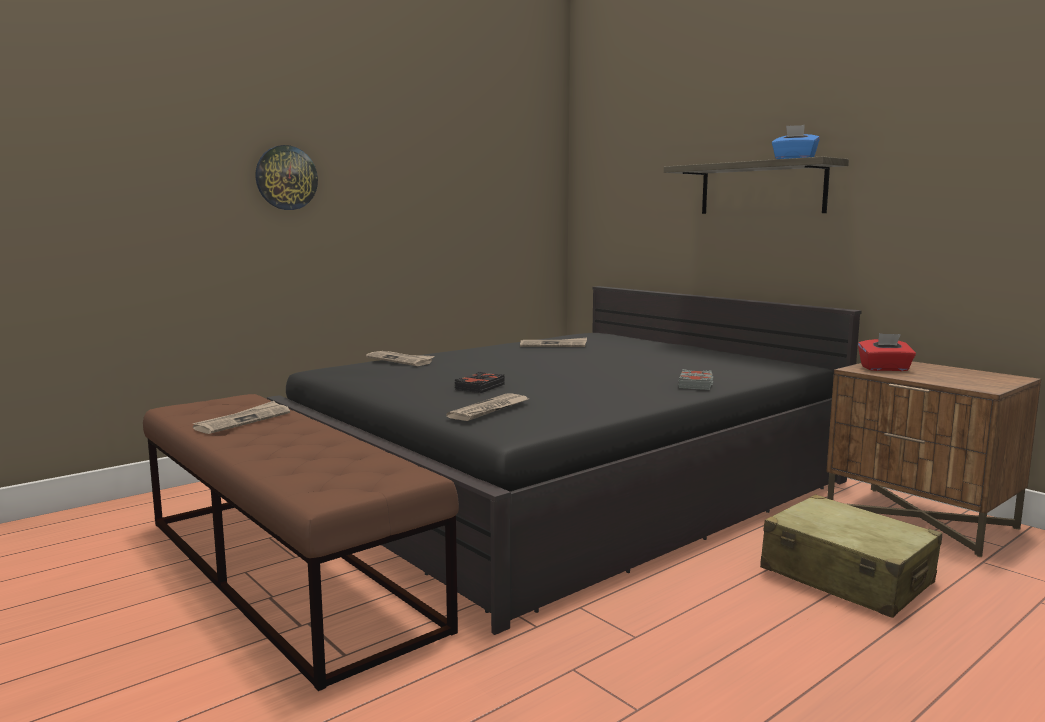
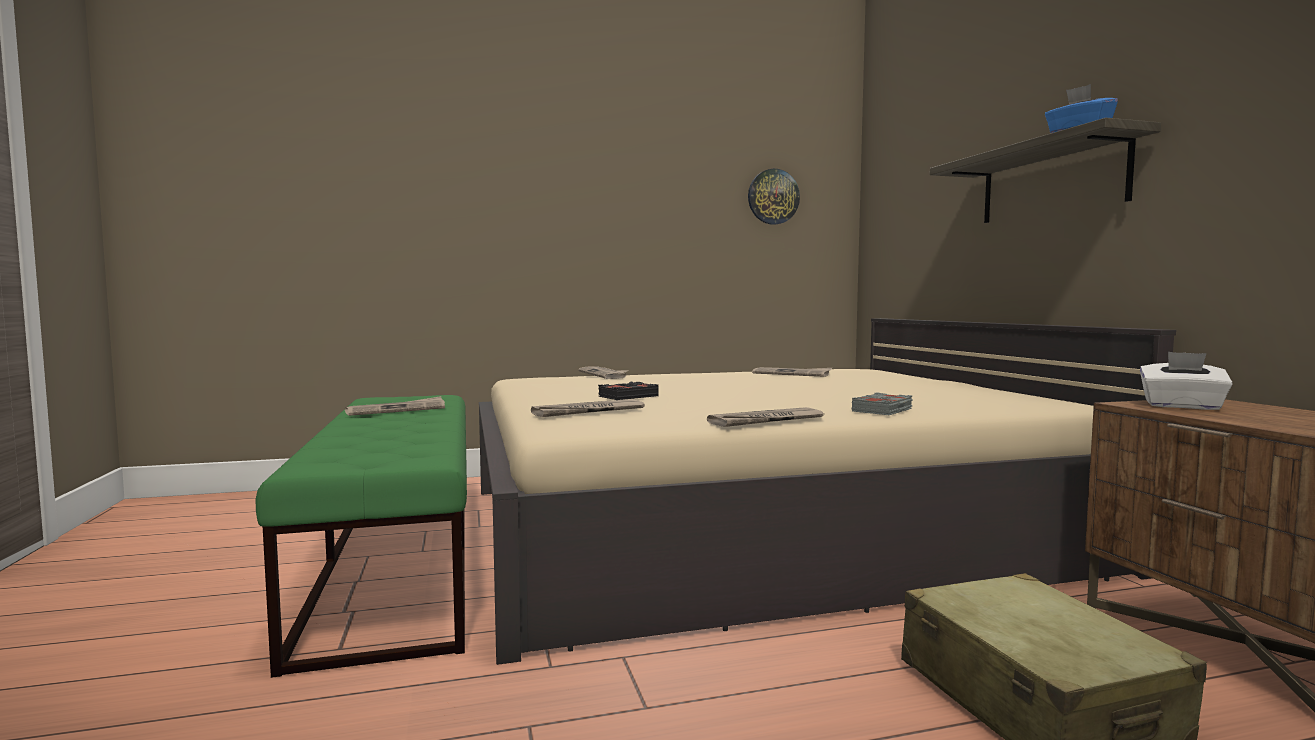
camera: 25 degrees right, 5 degrees down
brown bench [143,394,459,691] -> green bench [256,395,467,678]
wall clock [255,145,318,210] -> wall clock moved to [748,169,800,225]
black bed [267,286,862,635] -> beige bed [479,318,1176,665]
red tissue box [858,333,916,371] -> white tissue box [1140,352,1233,410]
none -> newspaper [707,407,824,427]

